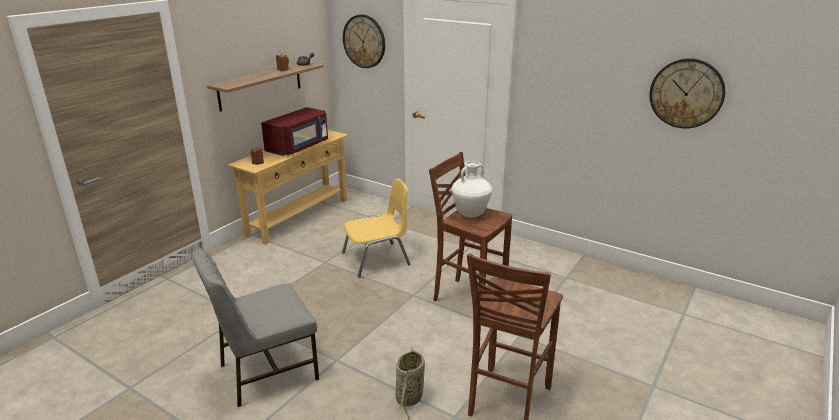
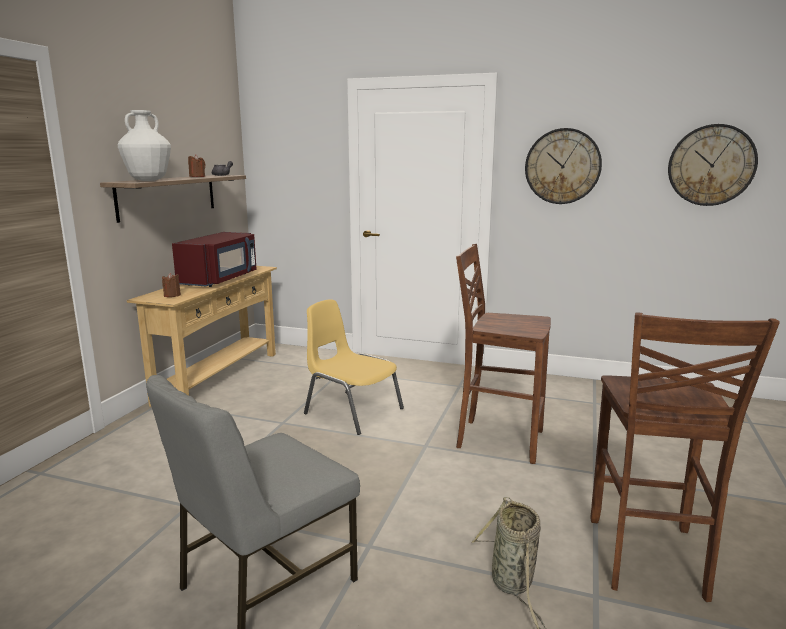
camera: 15 degrees left, 10 degrees down
yellow chair [342,178,410,278] -> yellow chair turned 105 degrees counterclockwise [304,299,404,435]
wall clock [343,15,385,68] -> wall clock moved to [525,128,602,204]
white vase [451,161,492,217] -> white vase moved to [117,110,171,181]

